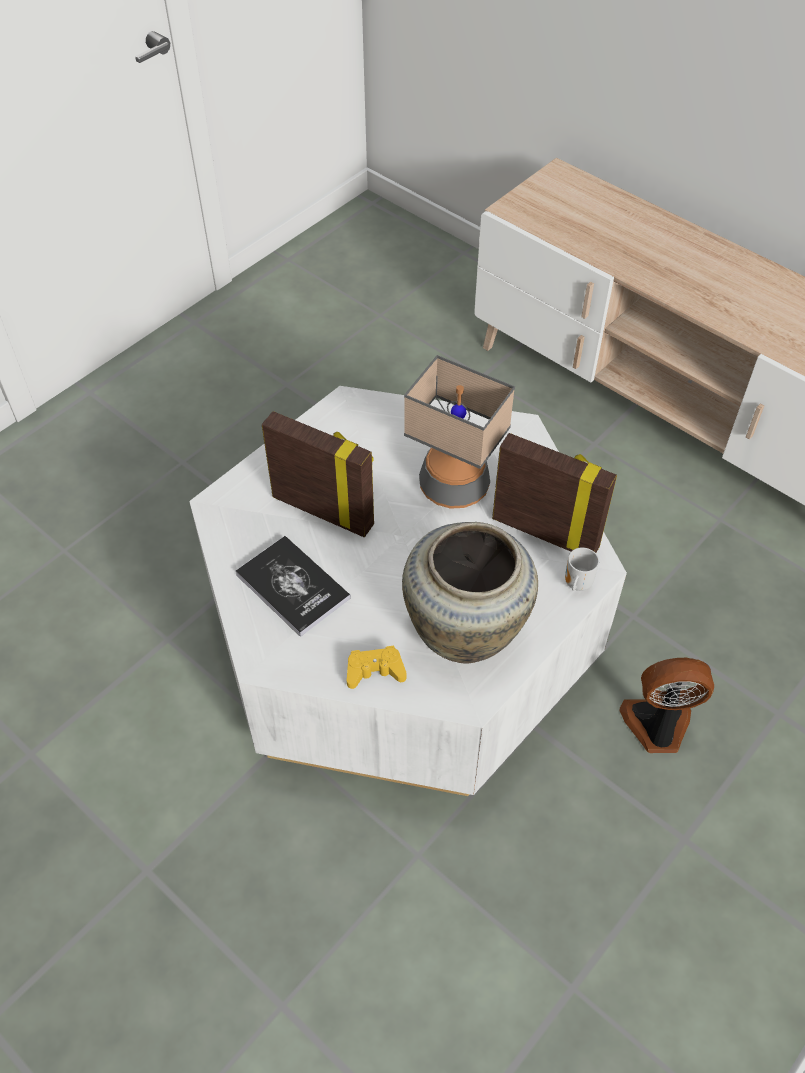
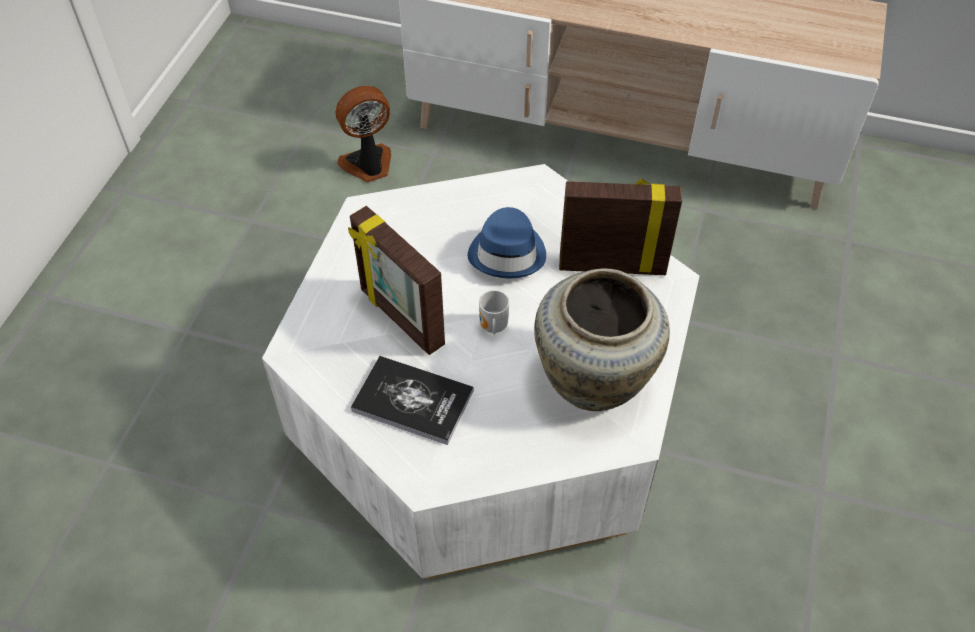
camera: 25 degrees left, 0 degrees up
picture frame [262,411,374,537] -> picture frame turned 135 degrees counterclockwise [348,206,445,355]
yellow game controller [347,646,407,689] -> none
table lamp [404,355,515,509] -> blue hat [468,207,546,278]
mug [565,547,599,591] -> mug moved to [479,290,509,334]
fan [620,658,714,753] -> fan moved to [335,86,391,182]

